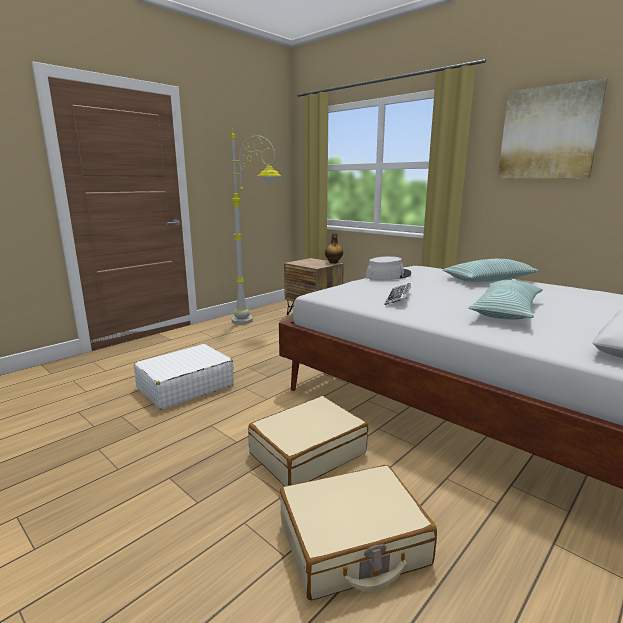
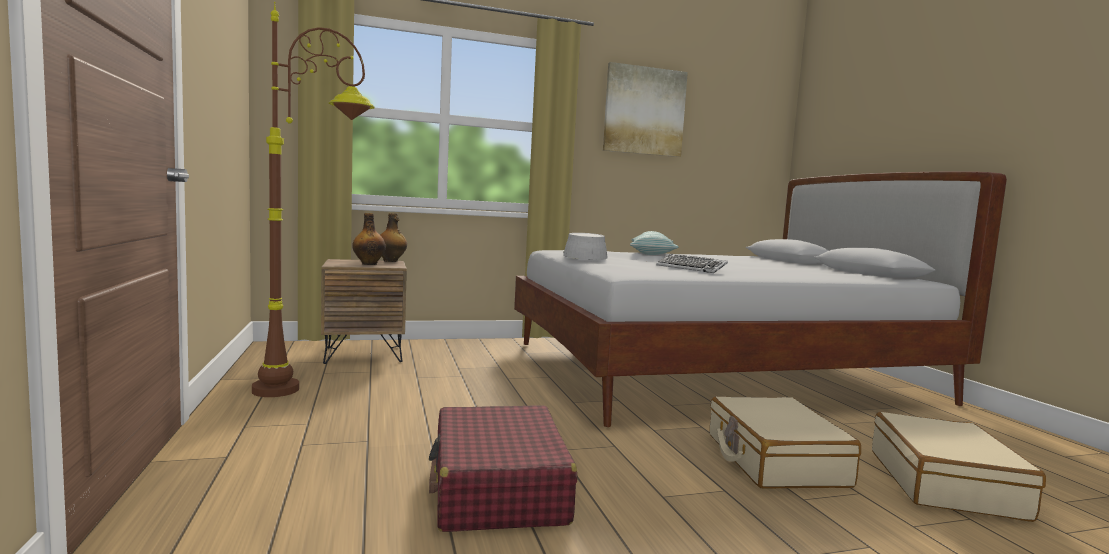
camera: 60 degrees left, 10 degrees down
white suitcase [134,344,234,410] -> red suitcase [429,405,577,532]
grey floor lamp [231,129,281,325] -> brown floor lamp [252,2,375,397]
pillow [469,280,543,320] -> none
none -> bottle [352,213,386,265]

